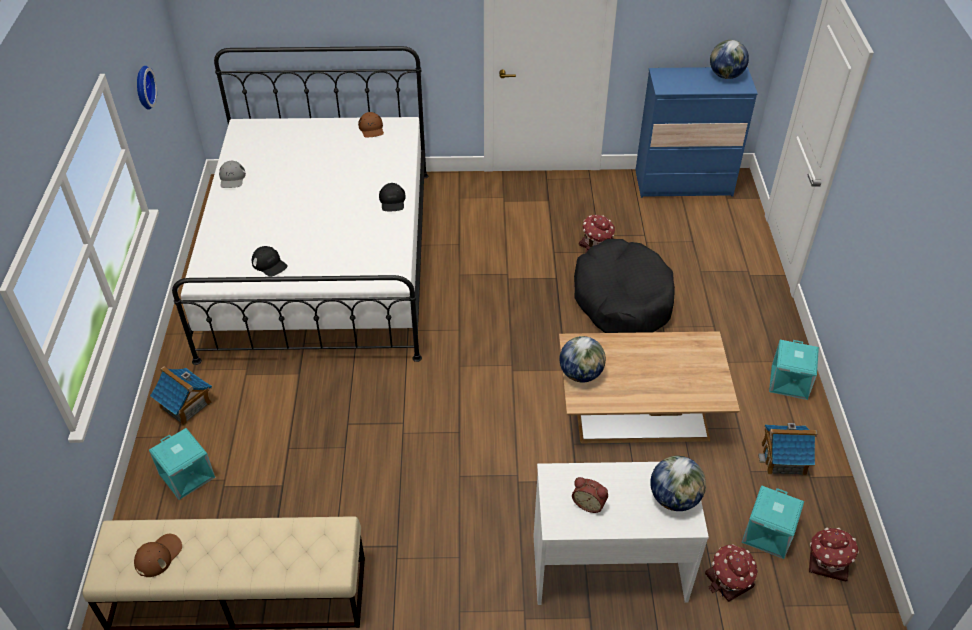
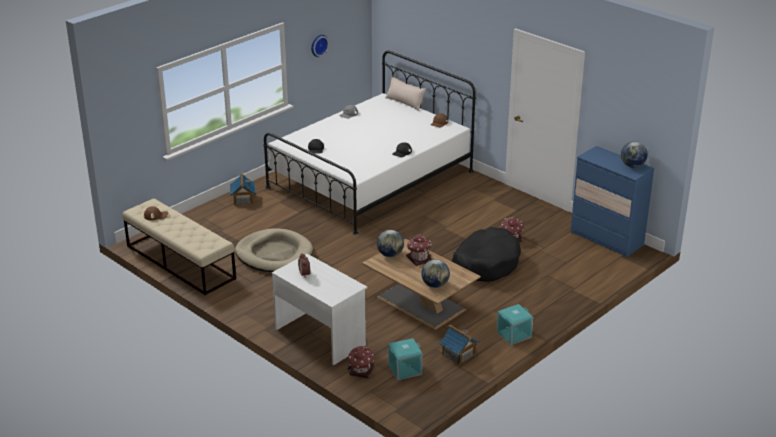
camera: 45 degrees right, 15 degrees down
turquoise storage box [149,428,215,500] -> none
globe [650,456,706,511] -> globe moved to [421,259,450,288]
toy house [809,528,859,582] -> toy house moved to [406,234,432,266]
none -> beige dog bed [235,228,313,272]
none -> beige pillow [385,76,426,111]

